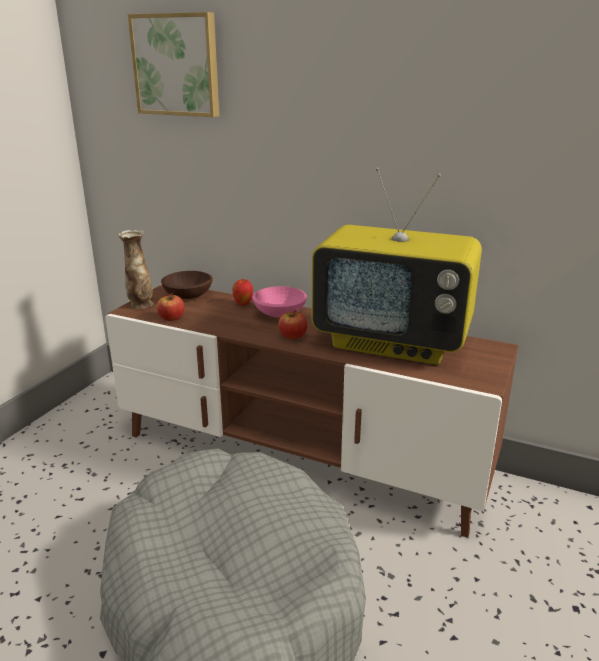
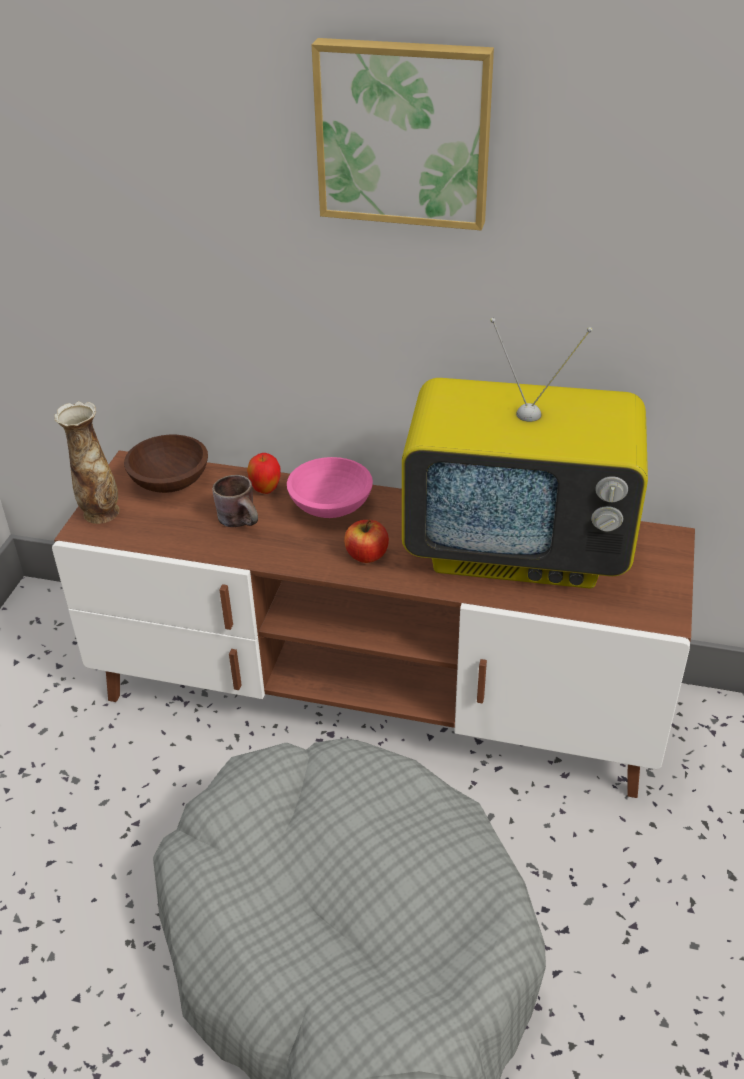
camera: 10 degrees left, 15 degrees up
picture [128,12,219,117] -> picture moved to [312,38,494,230]
apple [157,293,185,321] -> none
none -> brown mug [212,475,258,527]

